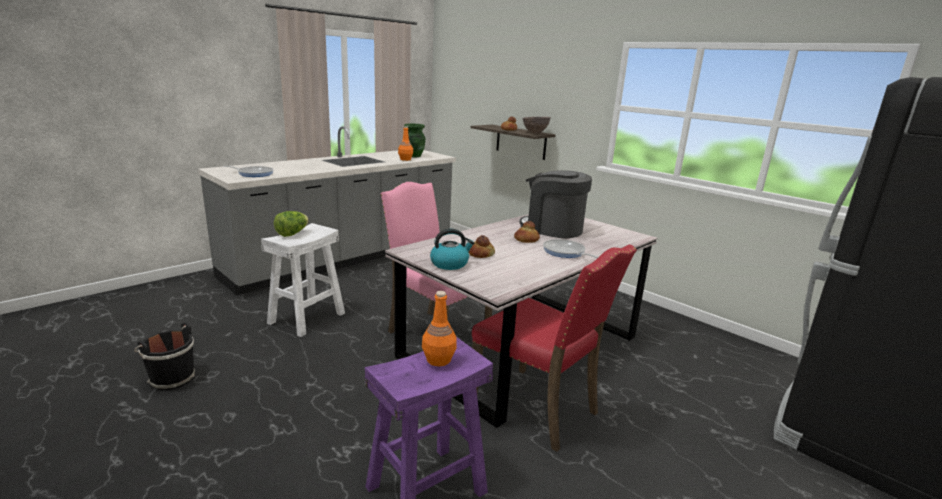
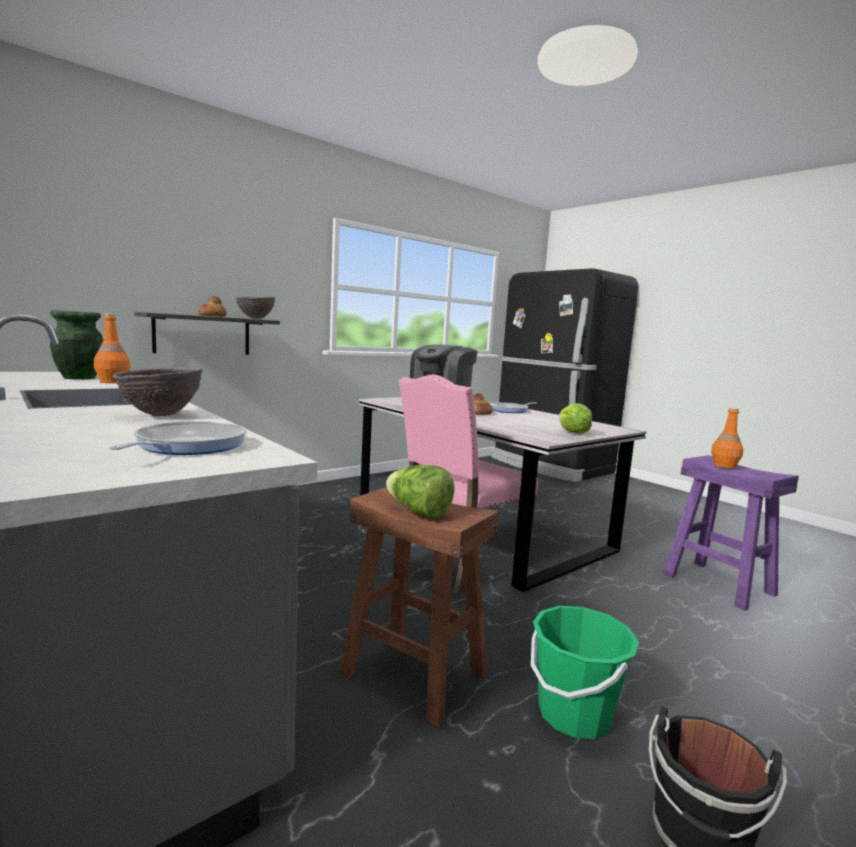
camera: 85 degrees left, 10 degrees down
white stool [261,223,345,337] -> brown stool [339,487,499,727]
kettle [430,229,474,270] -> lettuce [559,403,592,434]
bread [469,235,495,258] -> none
red chair [472,245,637,452] -> none
none -> brown bowl [113,368,203,417]
none -> green bucket [531,606,639,739]

